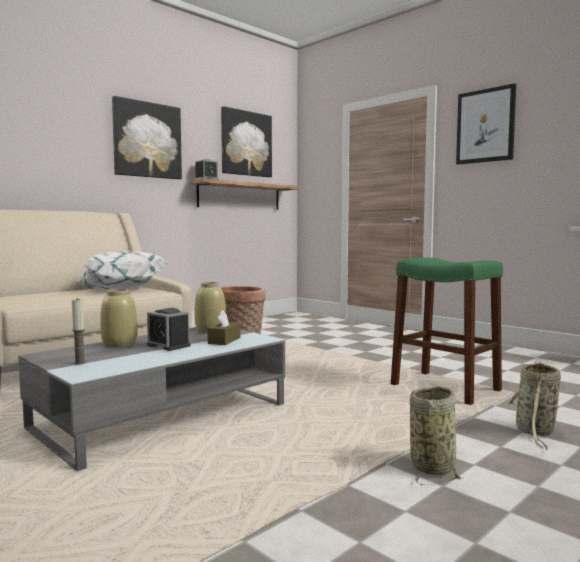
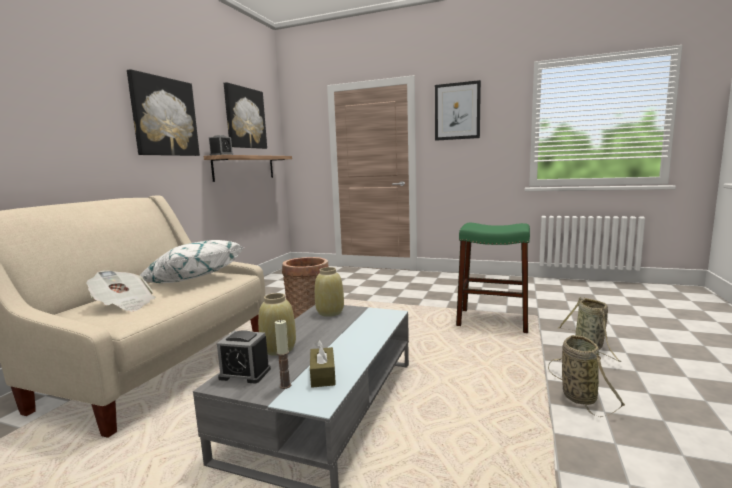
camera: 25 degrees left, 5 degrees up
alarm clock [147,308,191,351] -> alarm clock moved to [217,330,271,384]
brown tissue box [207,310,241,345] -> brown tissue box moved to [310,340,336,388]
none -> newspaper [86,270,156,312]

